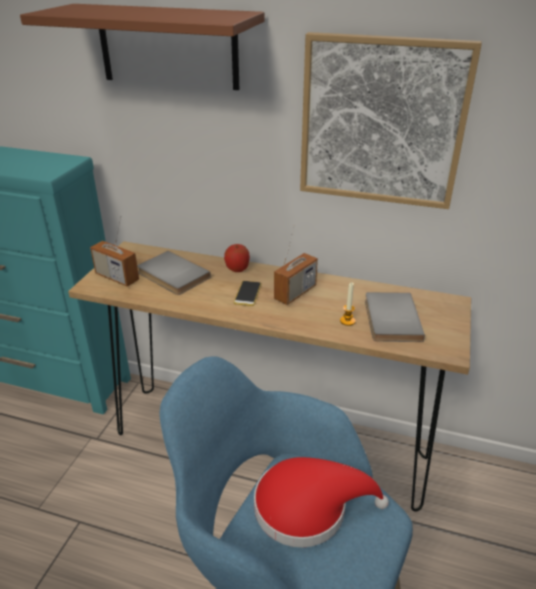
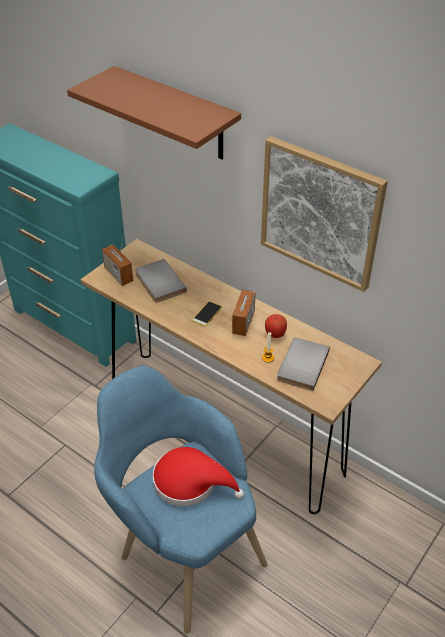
camera: 20 degrees right, 10 degrees up
apple [224,244,250,272] -> apple moved to [265,314,287,338]
radio [274,225,318,305] -> radio turned 135 degrees clockwise [232,286,256,336]

